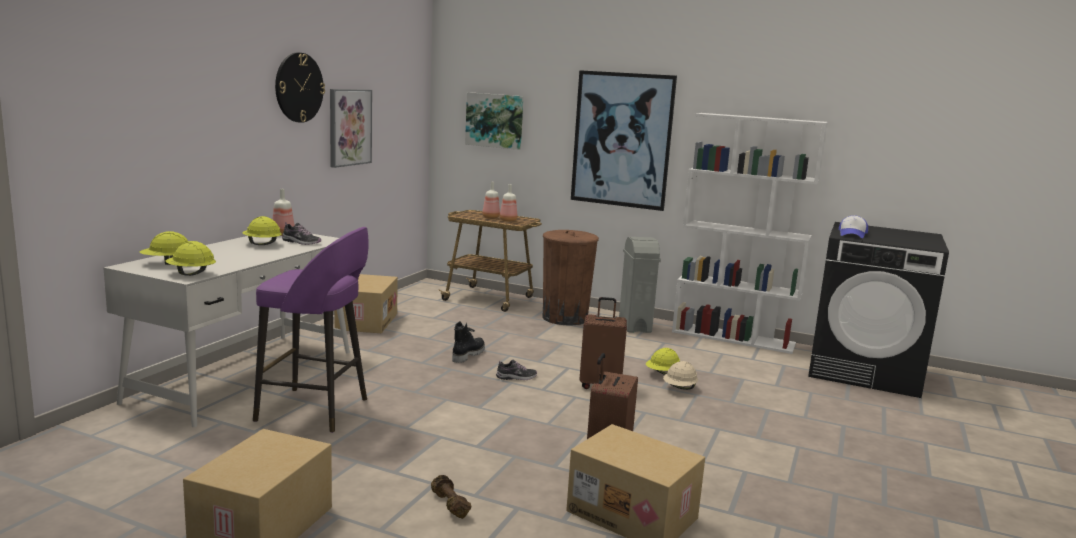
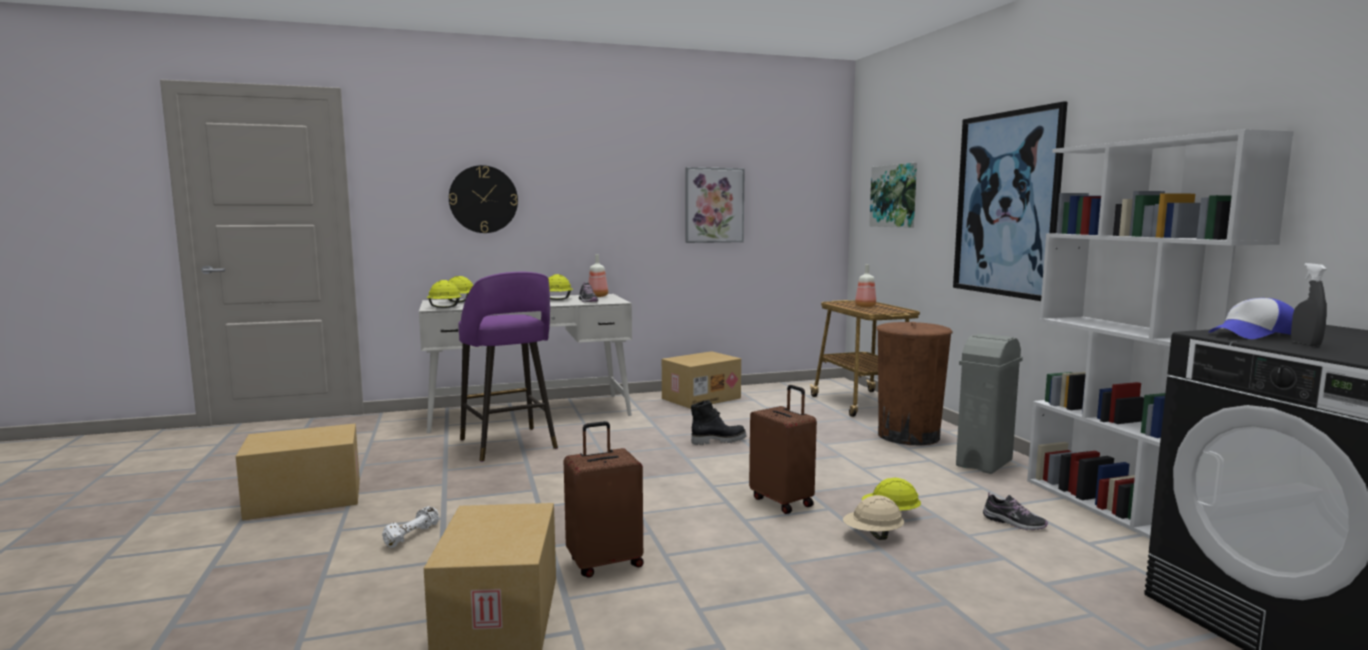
camera: 50 degrees right, 5 degrees down
wall clock [275,53,325,123] -> wall clock moved to [449,165,518,233]
brown dumbbell [431,475,471,519] -> white dumbbell [382,506,439,548]
shoe [496,359,537,380] -> shoe moved to [983,492,1048,530]
bottle [500,184,517,222] -> none
none -> grey spray bottle [1291,263,1327,347]

